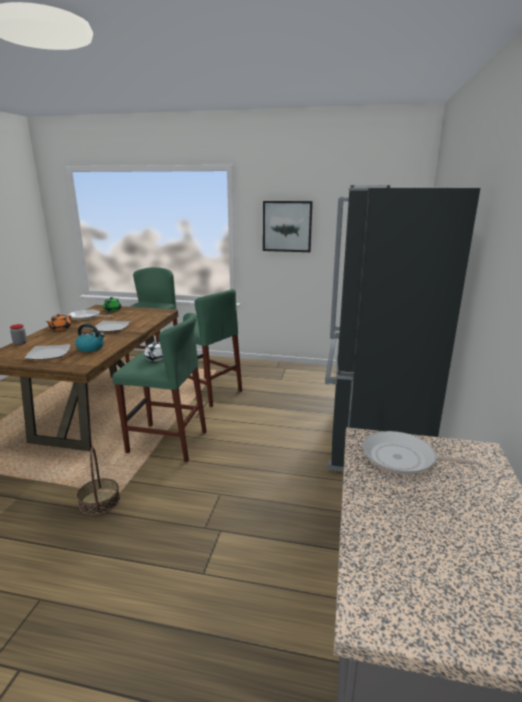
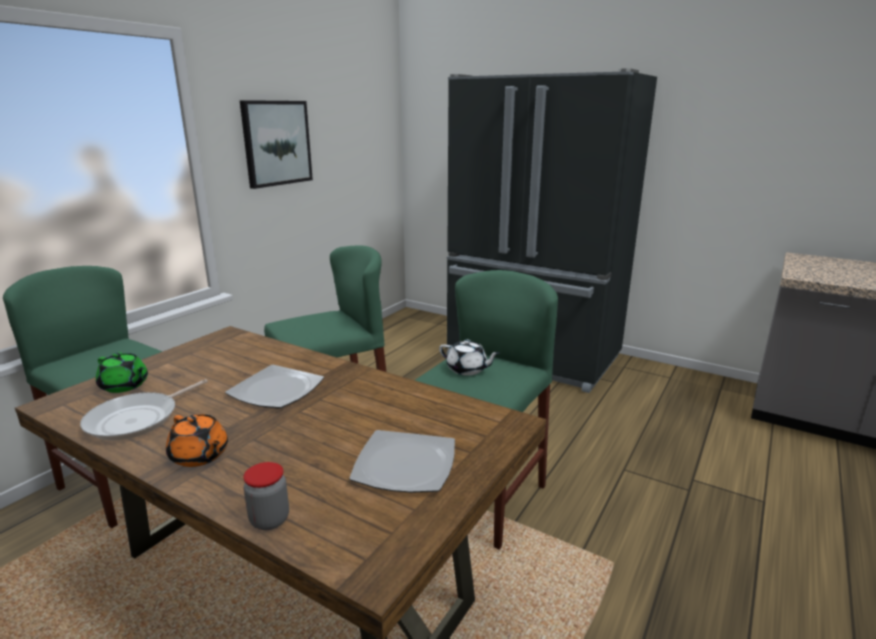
camera: 70 degrees left, 0 degrees up
kettle [75,323,105,352] -> none
basket [77,447,120,515] -> none
frying pan [362,431,480,475] -> none

